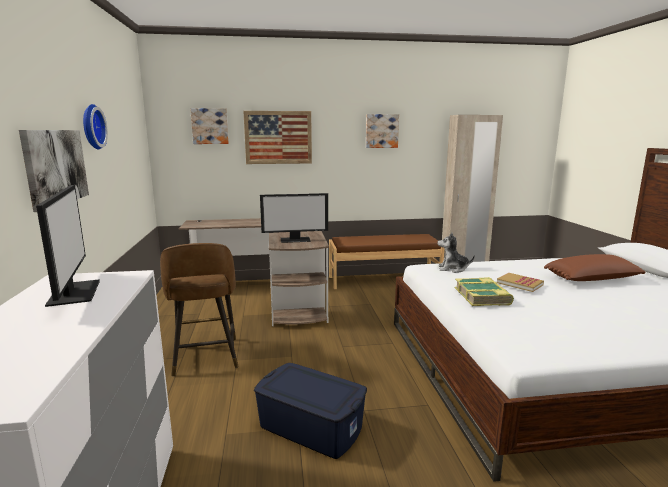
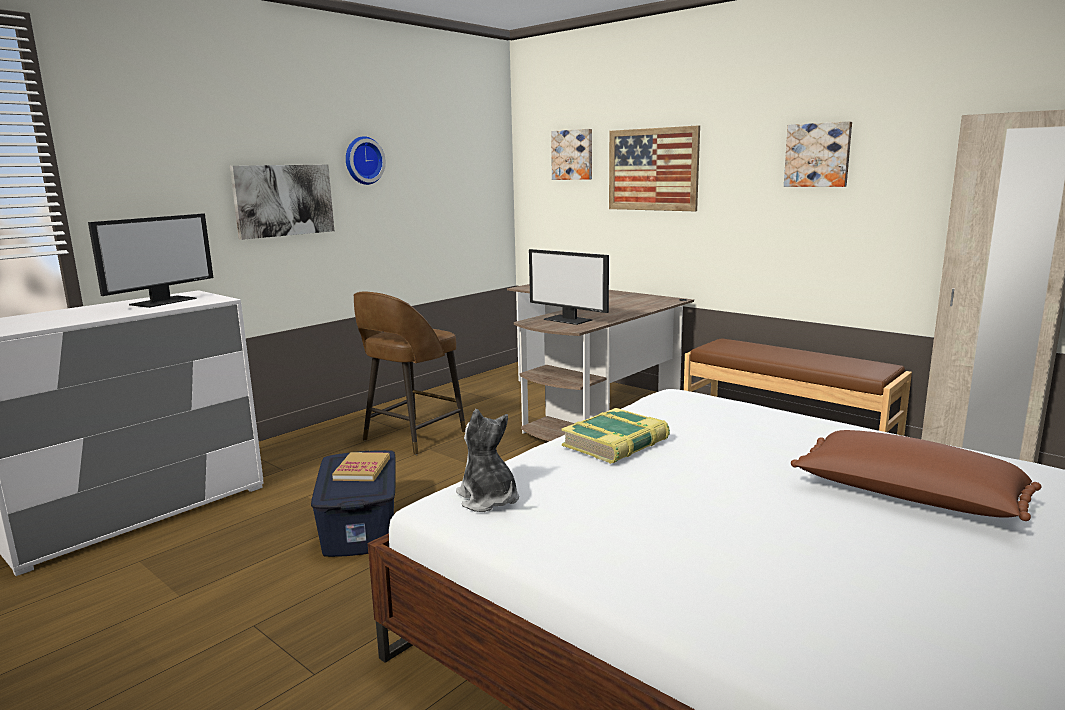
camera: 50 degrees right, 0 degrees up
plush toy [437,233,475,273] -> plush toy moved to [456,409,519,512]
book [497,273,544,292] -> book moved to [332,452,390,481]

